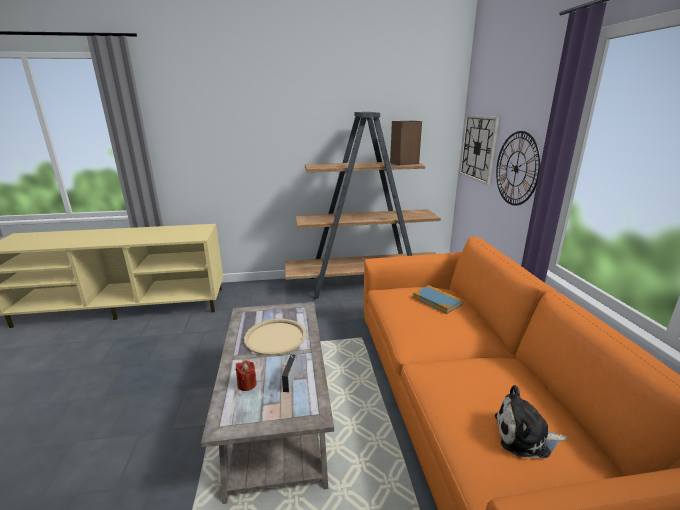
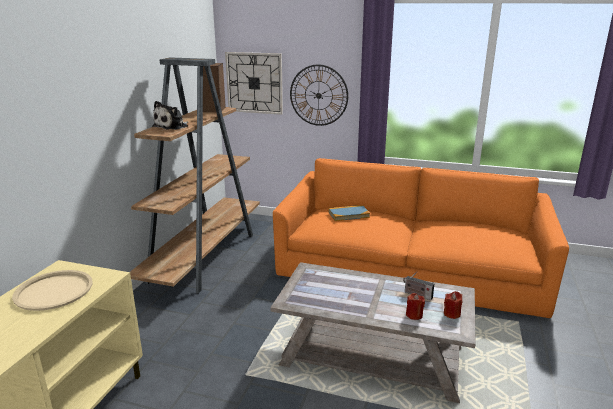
camera: 65 degrees left, 0 degrees up
beige tray [244,319,306,356] -> beige tray moved to [12,270,93,311]
plush toy [495,385,567,458] -> plush toy moved to [152,101,188,130]
none -> red candle [444,291,462,319]

